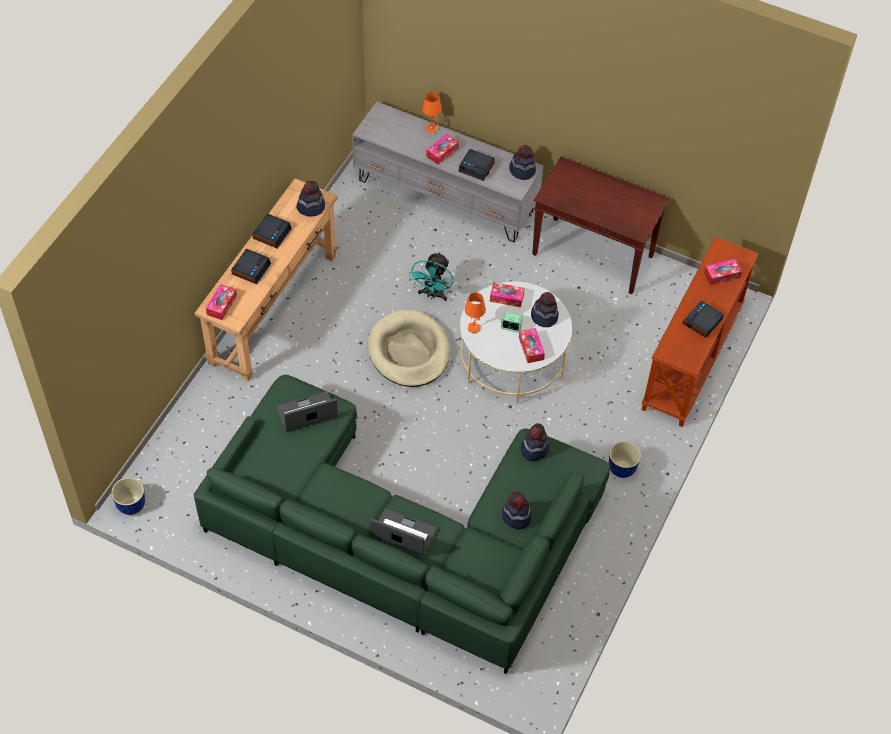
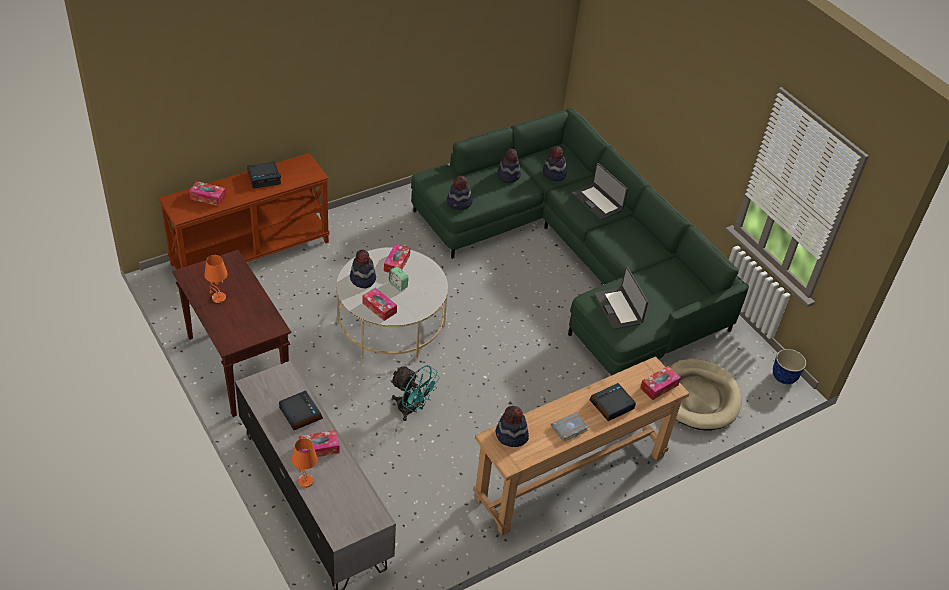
camera: 150 degrees left, 10 degrees down
alarm clock [252,214,292,248] -> grey book [551,412,589,442]
laptop [276,391,338,432] -> laptop turned 60 degrees clockwise [594,266,648,330]
beige dog bed [368,309,450,387] -> beige dog bed moved to [670,359,742,431]
turquoise fan [409,252,453,301] -> turquoise fan turned 75 degrees clockwise [390,365,440,421]
orange table lamp [465,293,486,333] -> orange table lamp moved to [204,255,228,303]
hat [509,145,536,180] -> hat moved to [543,146,566,181]
planter [609,441,641,478] -> none

